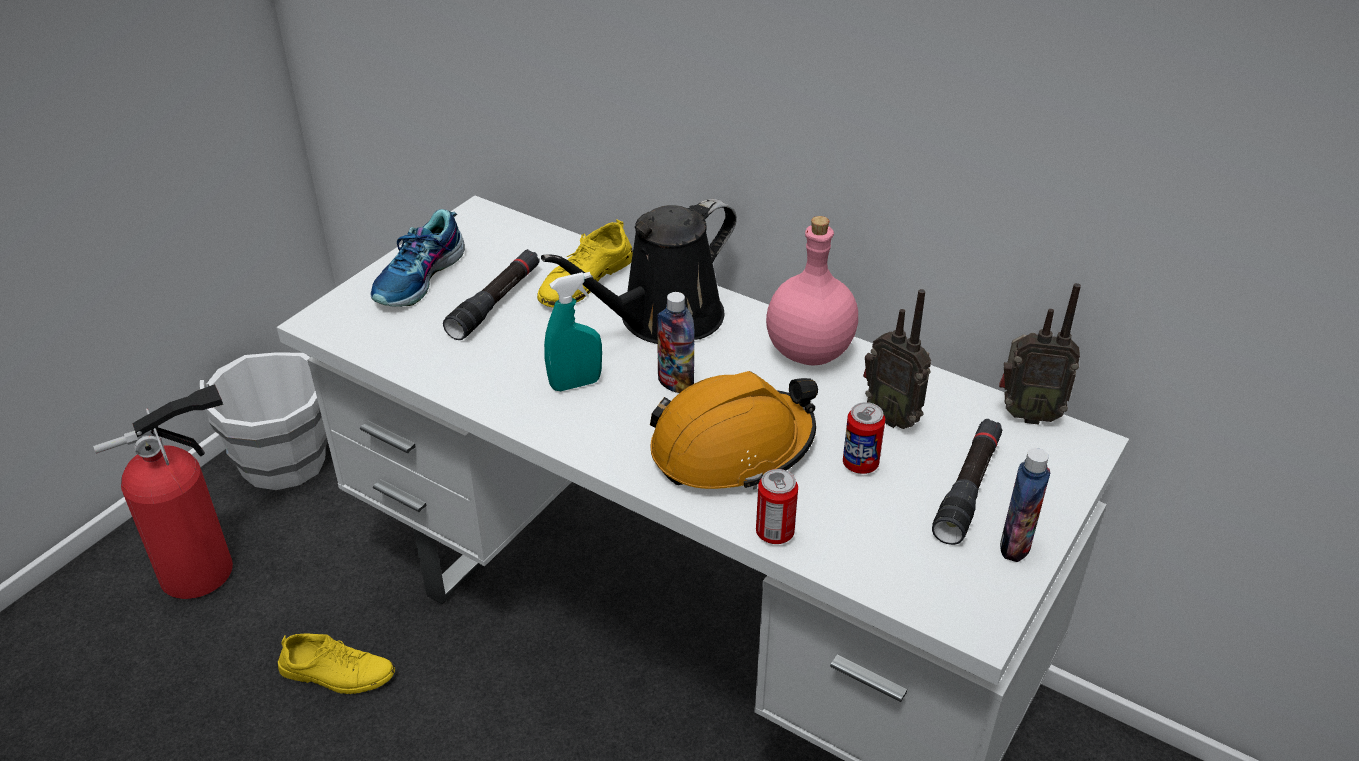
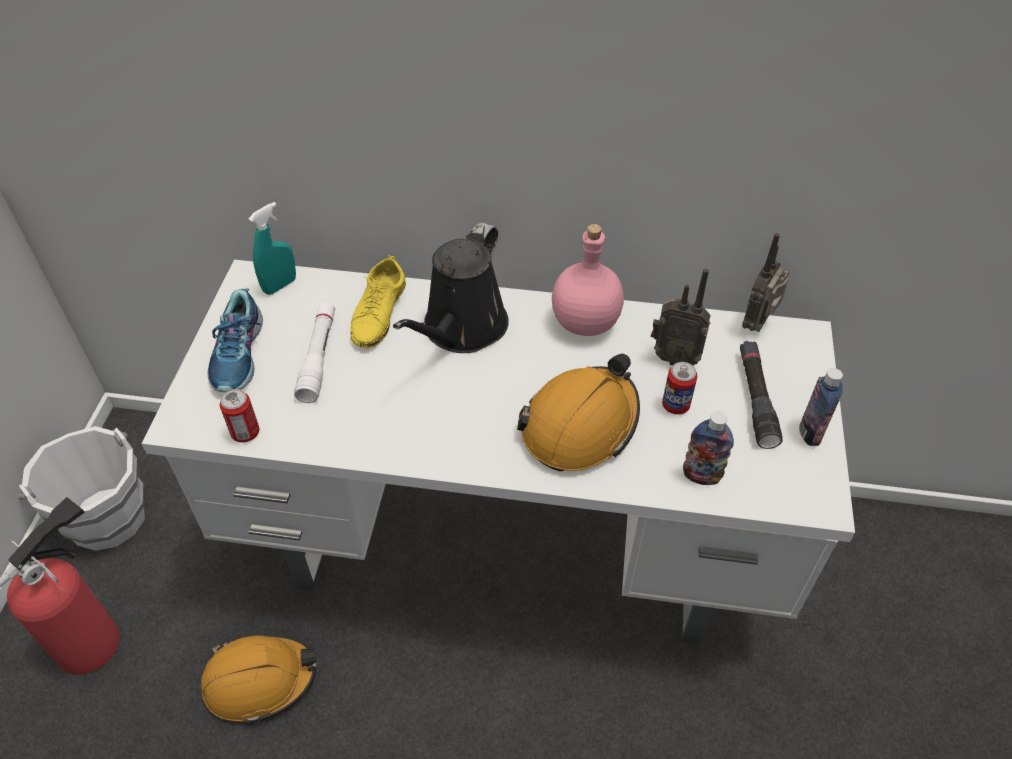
camera: 25 degrees left, 10 degrees up
yellow shoe [278,633,395,694] -> orange hard hat [201,635,317,724]
black flashlight [443,249,540,340] -> white flashlight [294,302,335,403]
turquoise spray bottle [544,272,602,391] -> turquoise spray bottle moved to [249,202,296,295]
bottle [657,292,694,393] -> bottle moved to [683,412,734,485]
can [756,469,798,544] -> can moved to [220,389,259,442]
radio [999,283,1081,425] -> radio turned 135 degrees clockwise [742,233,789,332]

